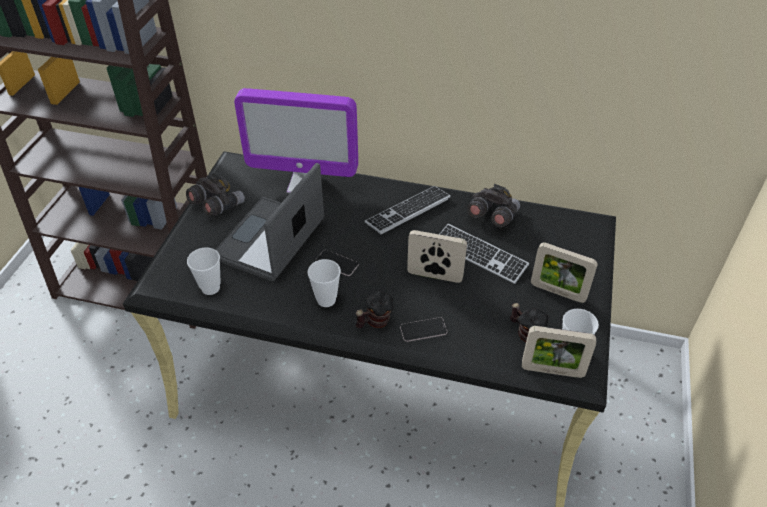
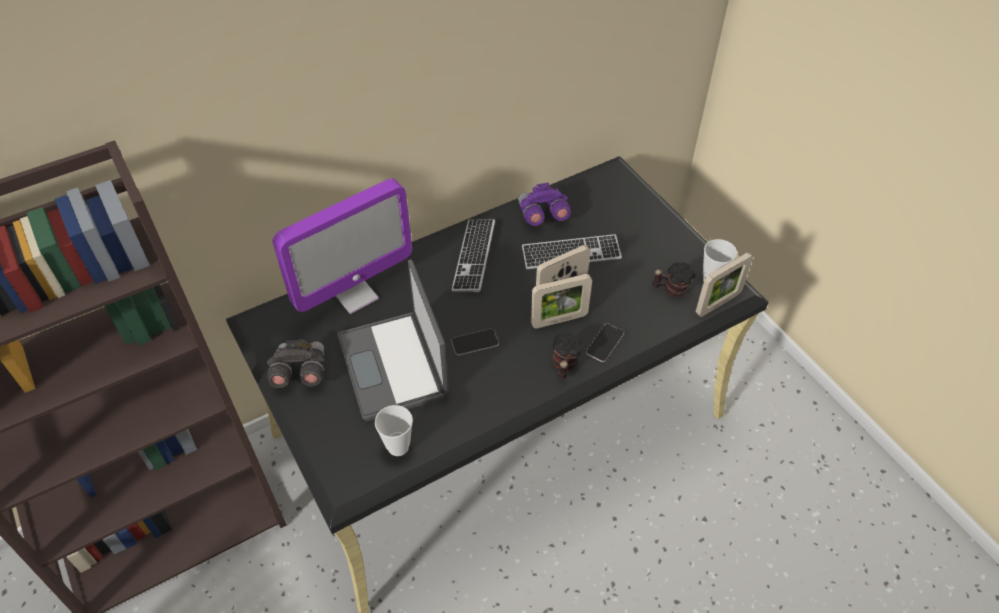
camera: 45 degrees left, 5 degrees up
cup [307,259,341,307] -> none
grey binoculars [467,184,520,227] -> purple binoculars [518,182,571,226]
picture frame [531,242,598,303] -> picture frame moved to [531,274,592,328]

